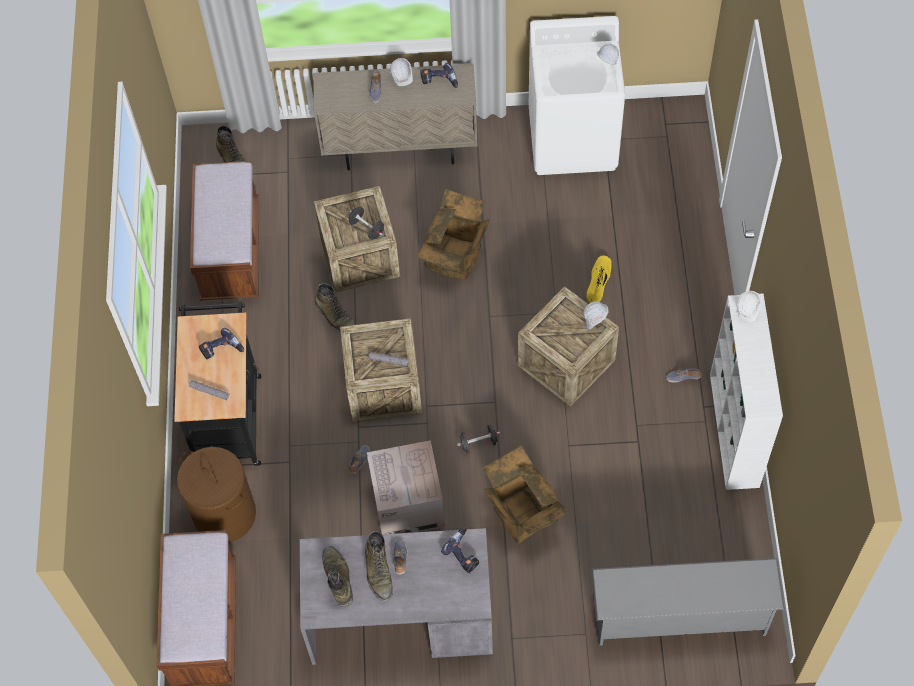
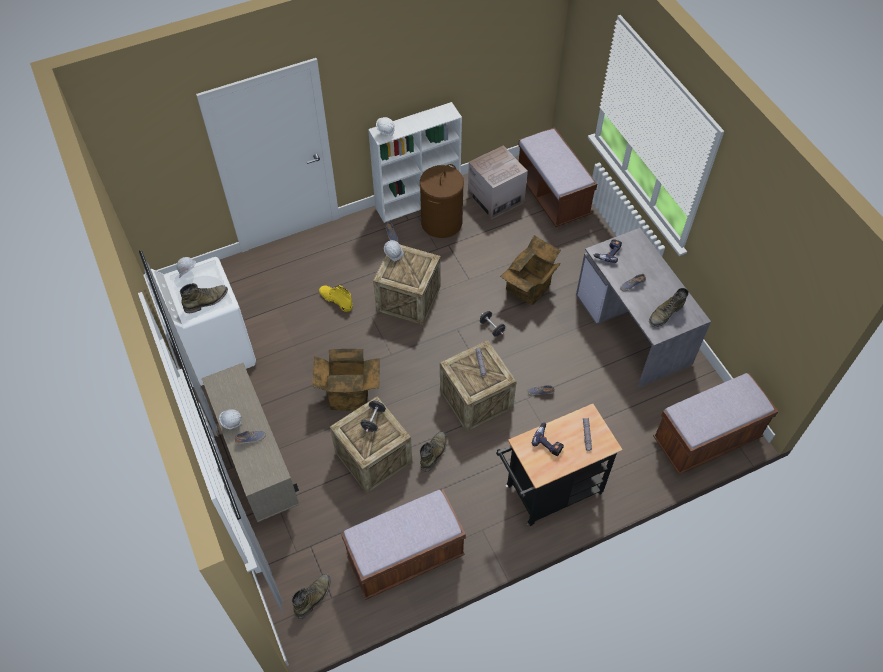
camera: 115 degrees left, 5 degrees down
brown laundry basket [177,447,256,542] -> brown laundry basket moved to [420,164,464,238]
green boot [365,531,393,601] -> green boot moved to [180,283,228,313]
cardboard box [367,441,445,534] -> cardboard box moved to [468,146,528,219]
power drill [420,63,458,88] -> none
yellow boot [586,256,612,303] -> yellow boot turned 45 degrees clockwise [319,285,353,312]
grey shoe rack [591,558,785,646] -> brown bench [518,127,597,227]

